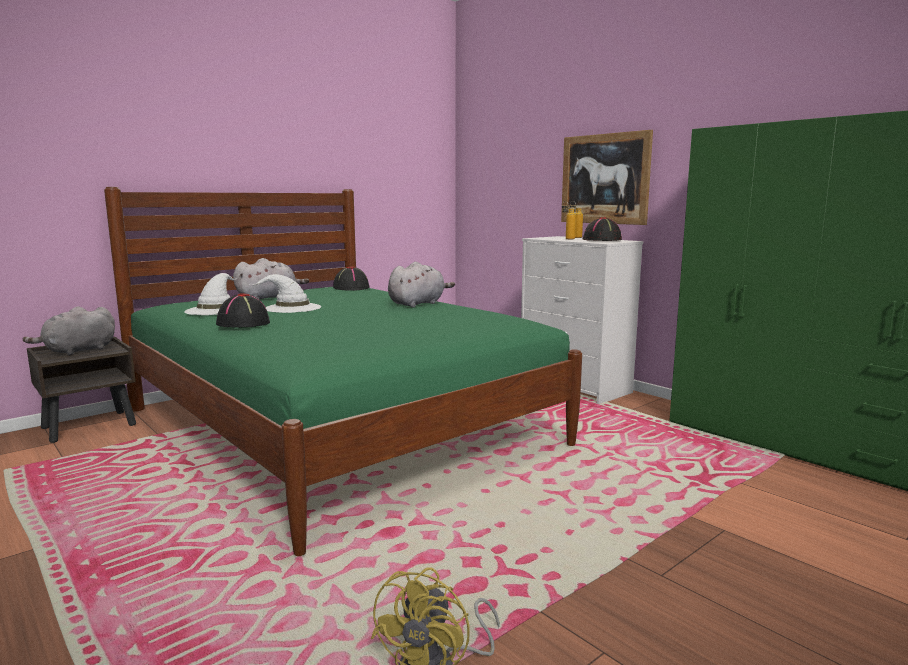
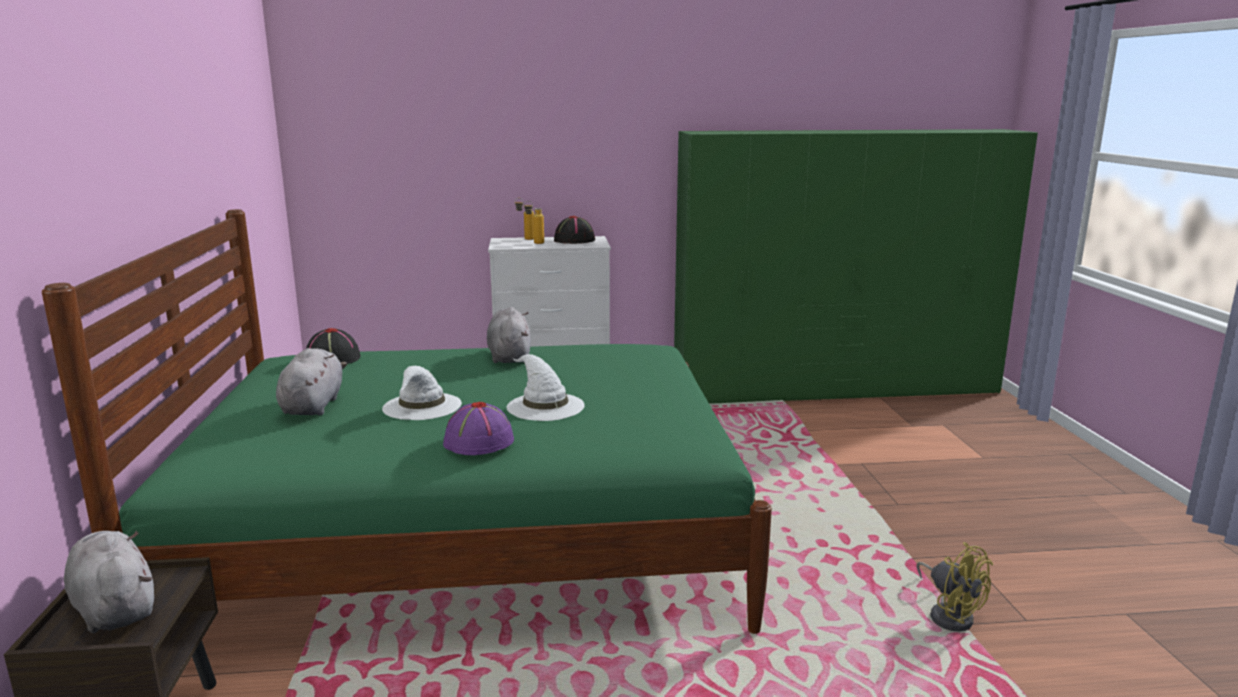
camera: 55 degrees left, 5 degrees up
grey plush toy [23,307,115,356] -> grey plush toy turned 150 degrees clockwise [64,531,154,633]
white hat [184,273,237,315] -> white hat moved to [507,354,585,421]
black hat [216,293,270,328] -> purple hat [443,401,514,455]
picture [561,130,653,225] -> none

